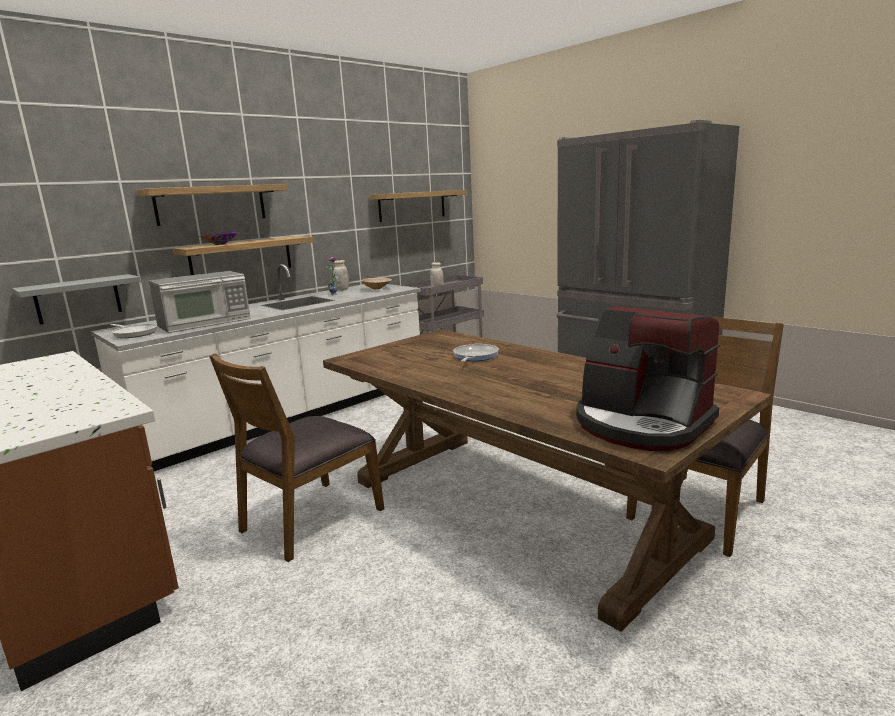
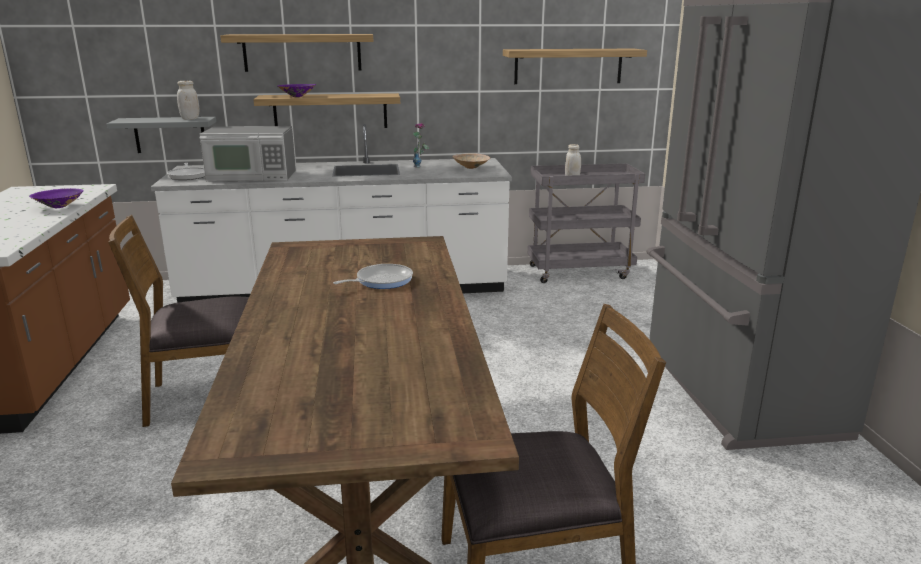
camera: 35 degrees right, 5 degrees up
white jar [333,260,349,291] -> white jar moved to [177,81,200,120]
coffee machine [576,306,720,451] -> none
none -> purple bowl [29,188,84,208]

